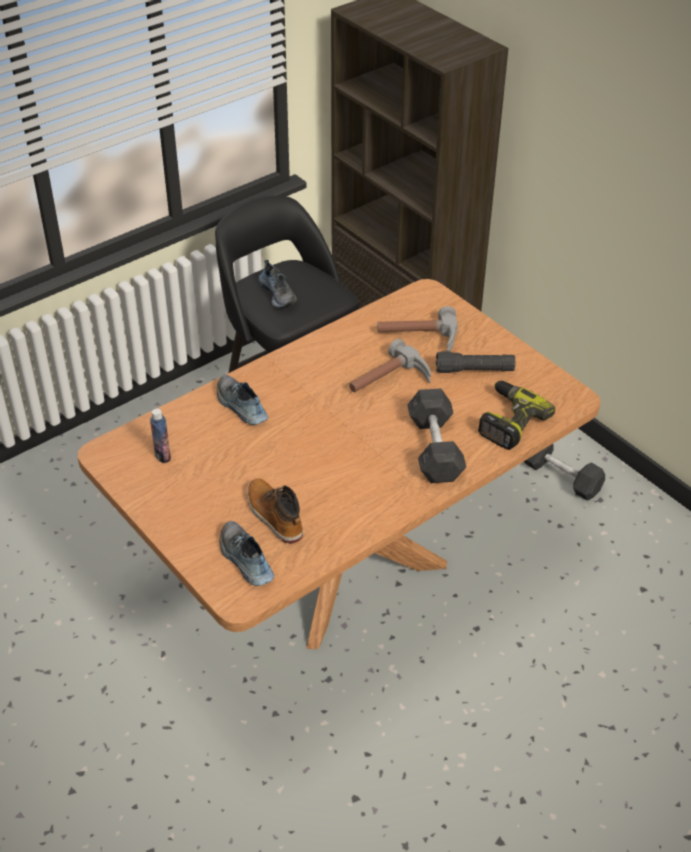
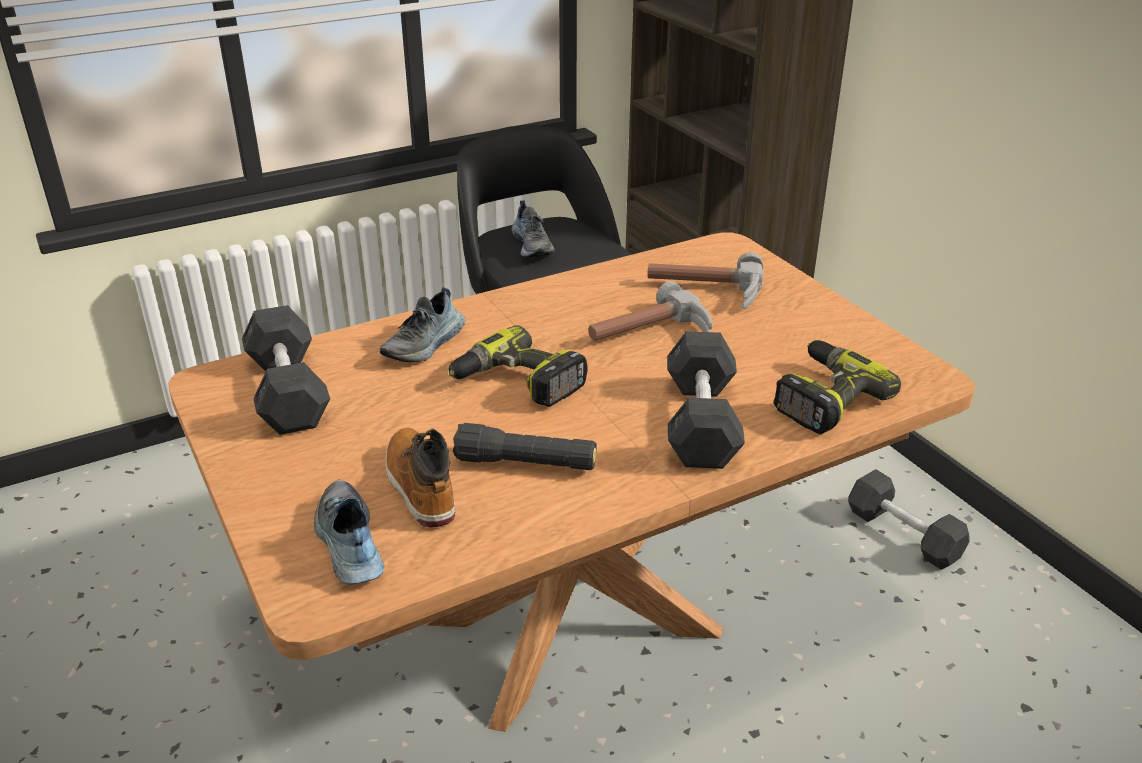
camera: 10 degrees right, 10 degrees down
bottle [150,408,171,463] -> grey dumbbell [242,305,330,435]
shoe [217,375,268,425] -> shoe turned 120 degrees counterclockwise [380,287,465,362]
black flashlight [436,352,515,373] -> black flashlight moved to [453,423,597,470]
none -> power drill [449,325,588,406]

